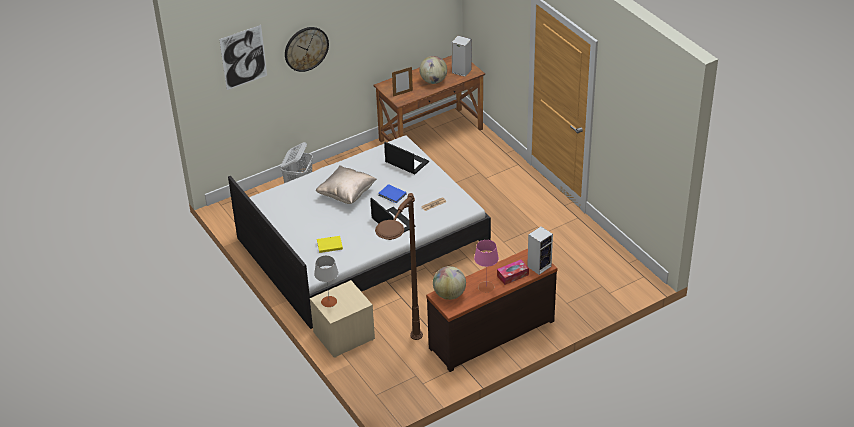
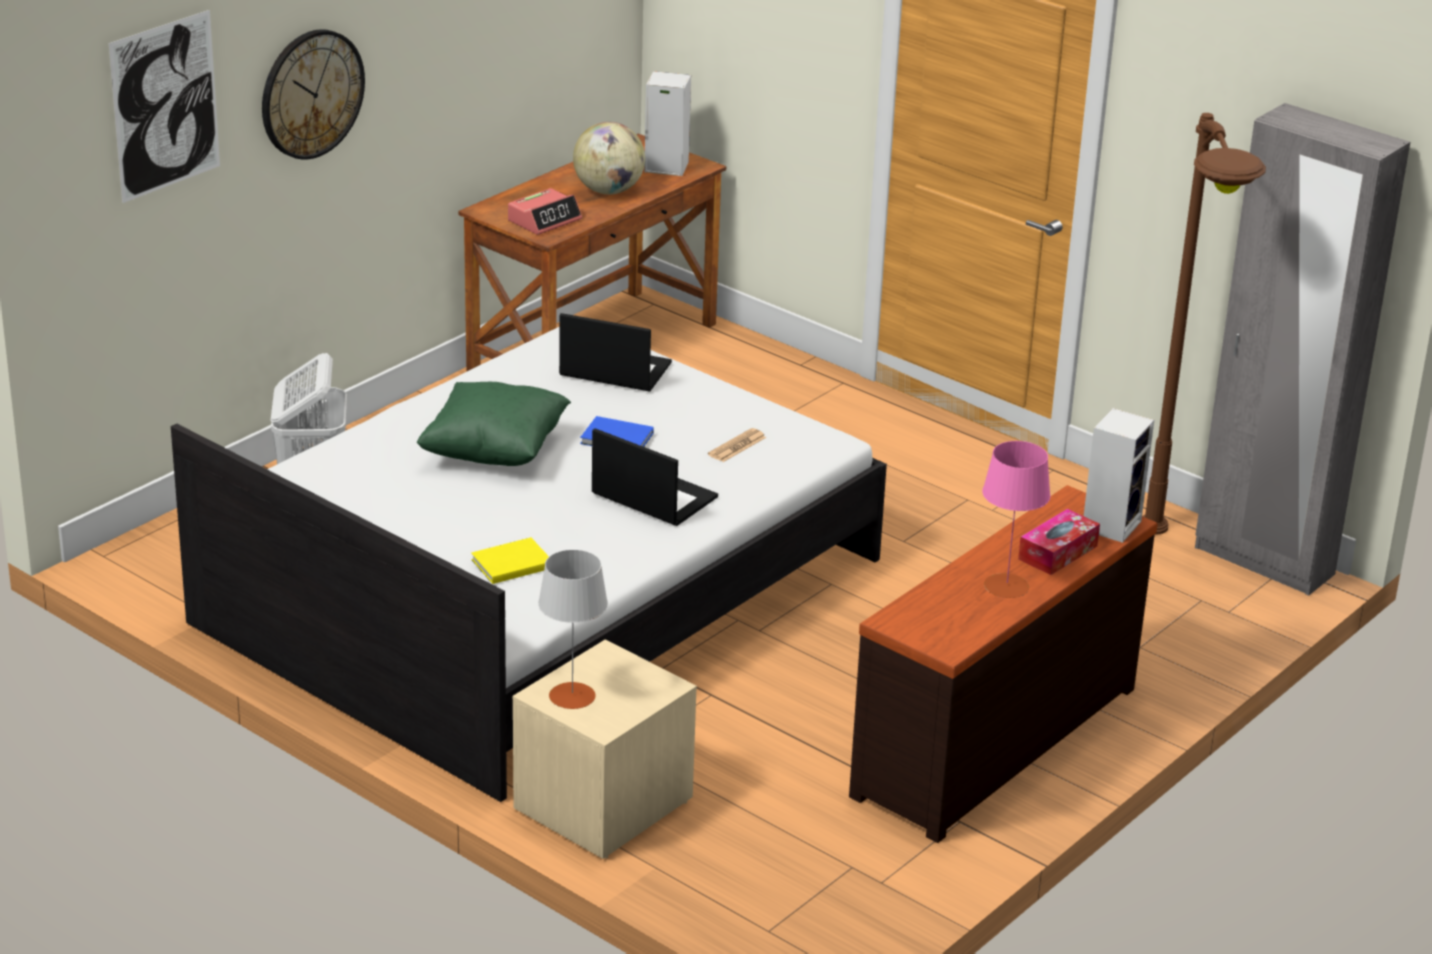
camera: 20 degrees left, 10 degrees down
beige pillow [316,165,377,204] -> green pillow [417,382,571,466]
brown floor lamp [375,193,423,340] -> brown floor lamp moved to [1143,113,1266,535]
picture frame [392,67,413,97] -> alarm clock [508,188,582,235]
globe [433,266,466,300] -> none
none -> grey wardrobe [1195,103,1410,596]

